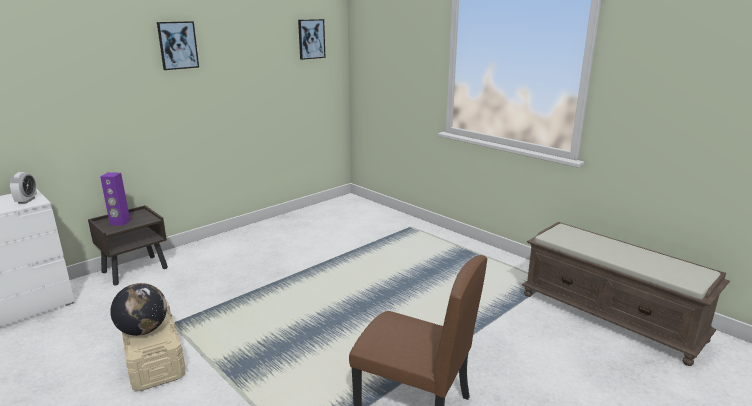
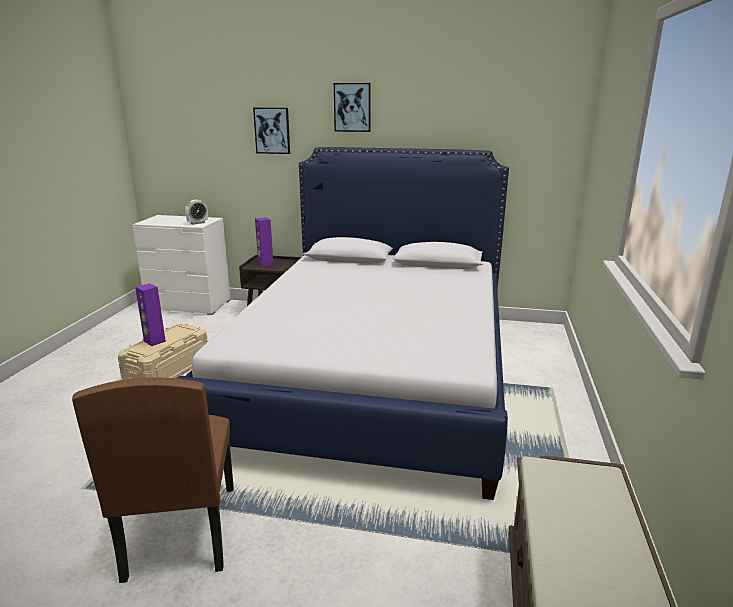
camera: 55 degrees right, 0 degrees up
globe [110,283,167,336] -> purple speaker [135,284,166,346]
picture [298,19,325,60] -> picture moved to [253,108,290,154]
none -> bed [176,147,509,500]

